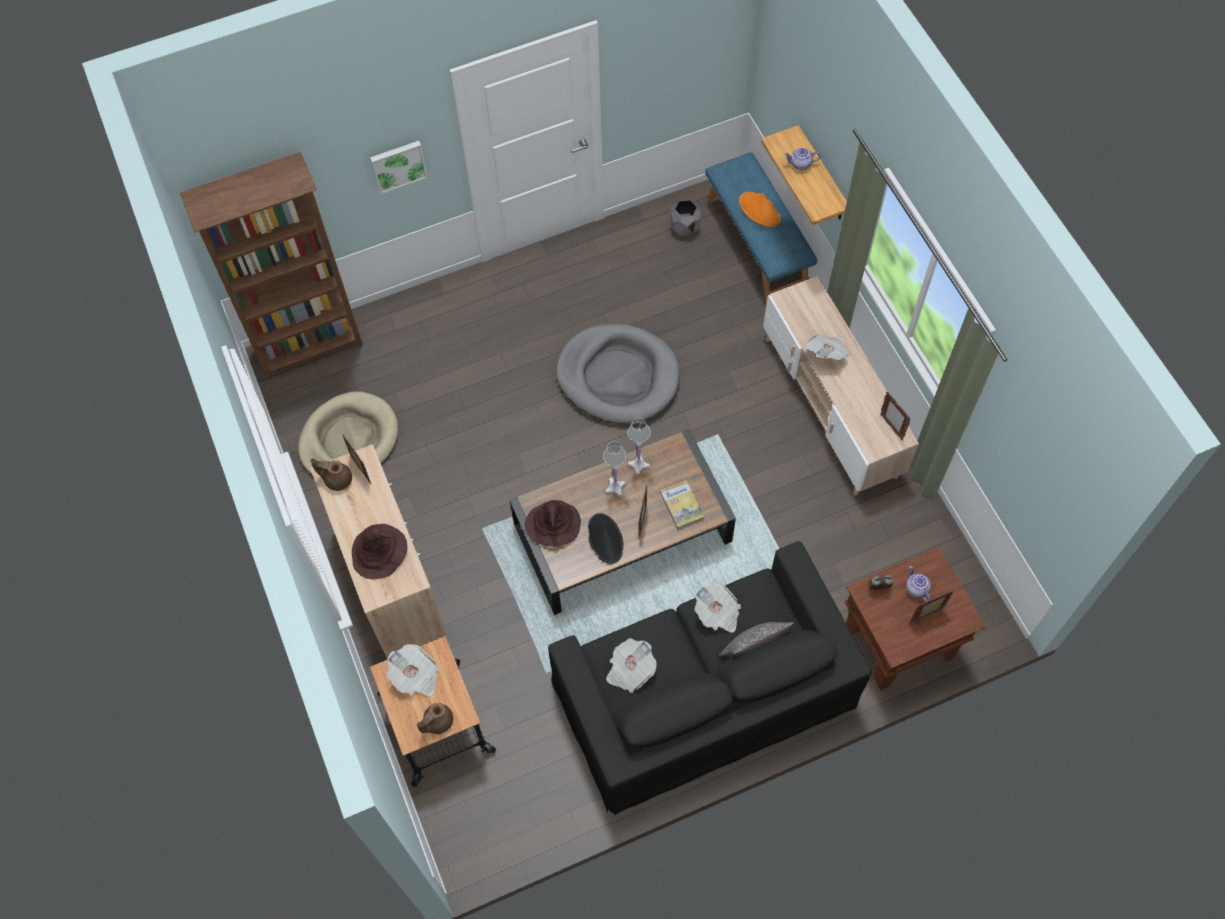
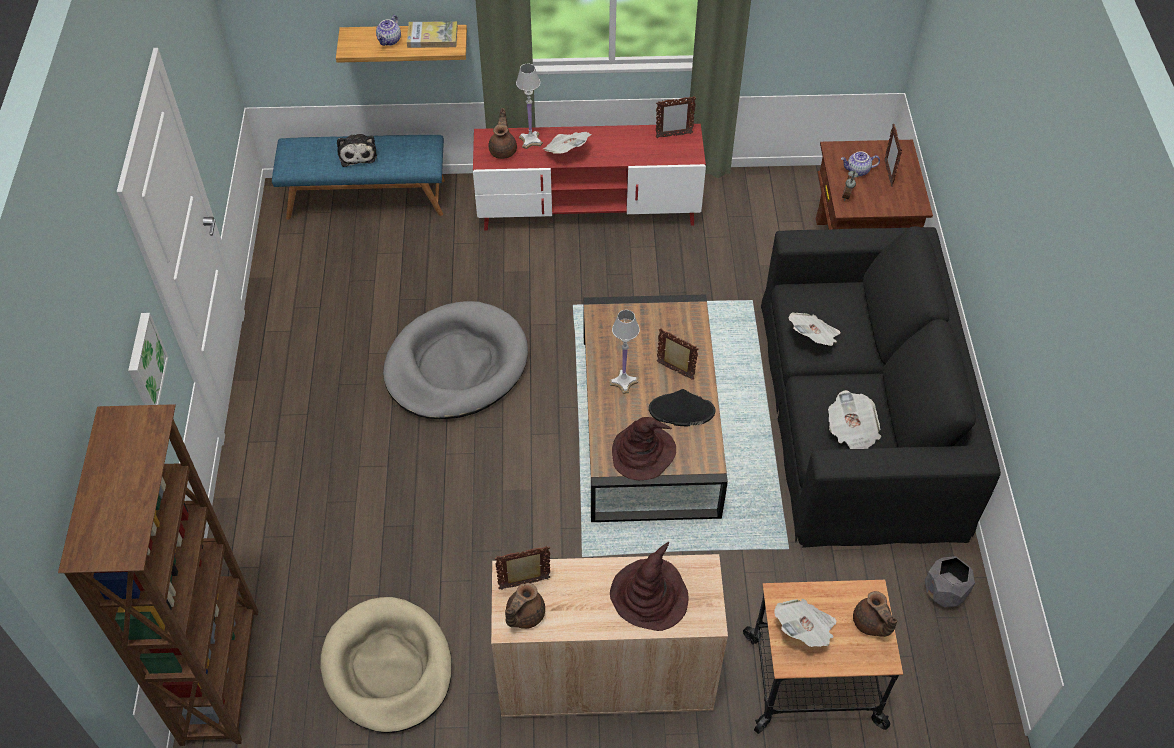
camera: 70 degrees left, 10 degrees down
white table lamp [627,418,651,476] -> white table lamp moved to [516,64,543,149]
book [660,480,704,530] -> book moved to [407,21,458,48]
grey planter [671,200,701,236] -> grey planter moved to [925,556,975,607]
pillow [719,622,794,657] -> none
orange hat [739,192,781,227] -> plush toy [337,134,377,167]
beige tv stand [763,276,919,496] -> red tv stand [473,124,706,231]
none -> brown teapot [489,108,517,159]

